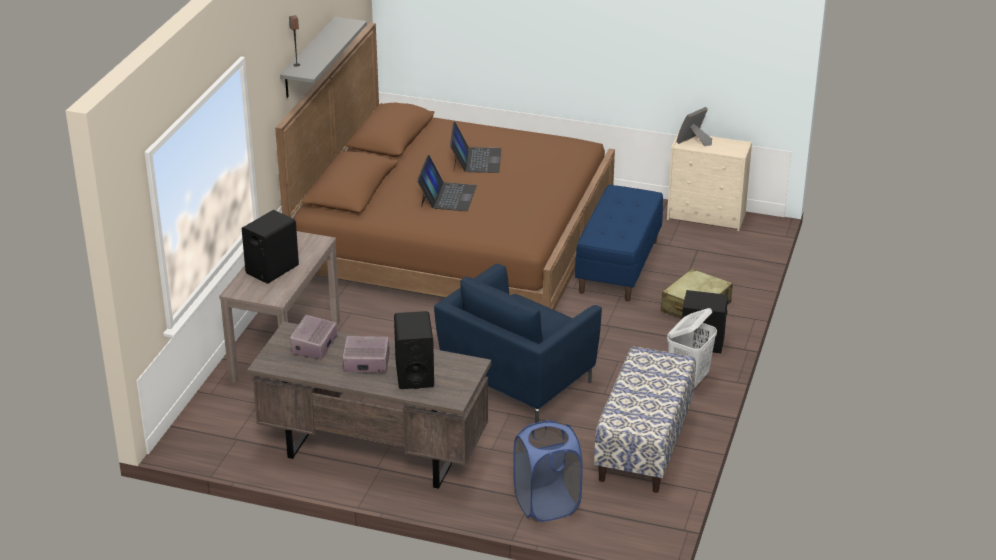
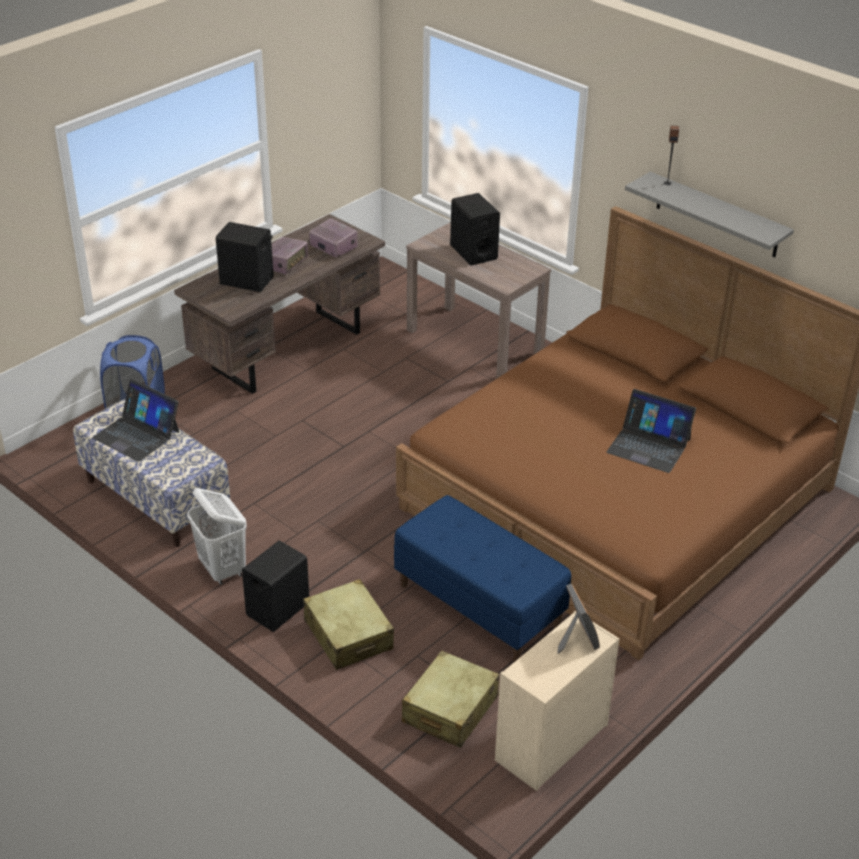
camera: 115 degrees right, 5 degrees up
laptop [417,155,477,211] -> laptop moved to [92,379,179,462]
blue armchair [434,264,602,423] -> none
none -> beige suitcase [402,650,499,748]

